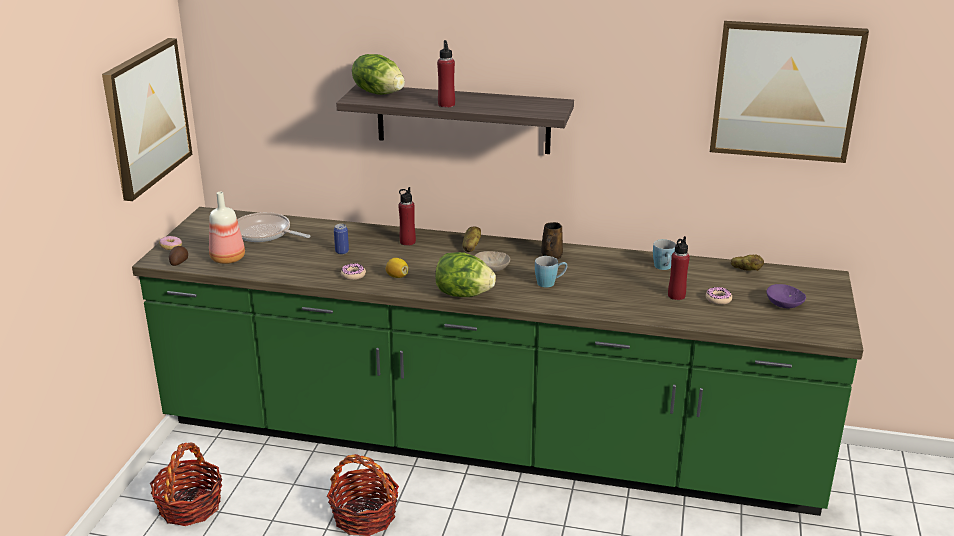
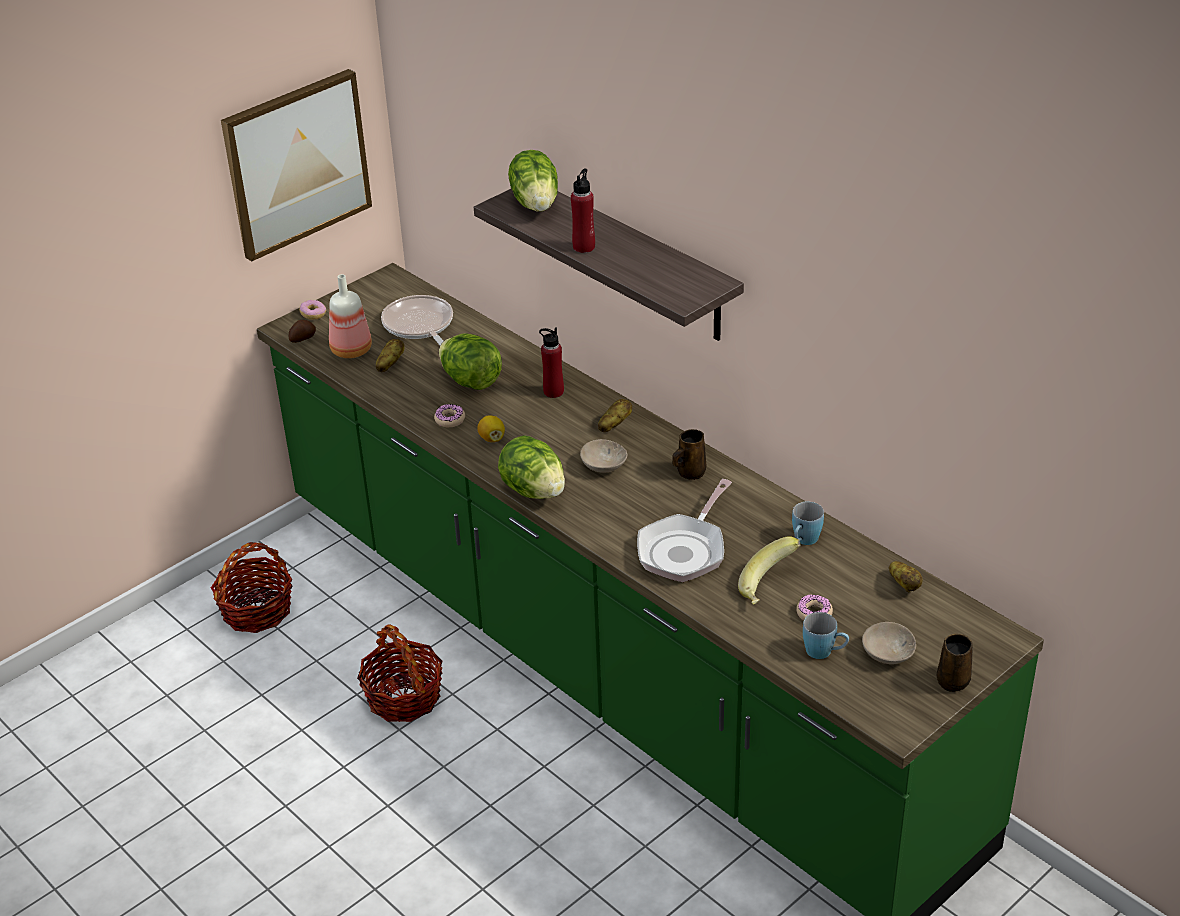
camera: 35 degrees right, 10 degrees up
can [334,224,349,254] -> lettuce [439,333,502,390]
blue mug [535,256,567,288] -> blue mug moved to [803,612,849,659]
red bottle [668,236,690,300] -> banana [738,536,801,605]
picture [710,21,869,163] -> none
purple bowl [766,284,806,308] -> beige bowl [862,622,916,664]
none -> potato [376,339,405,372]
none -> frying pan [637,479,732,582]
none -> brown mug [937,634,973,692]

